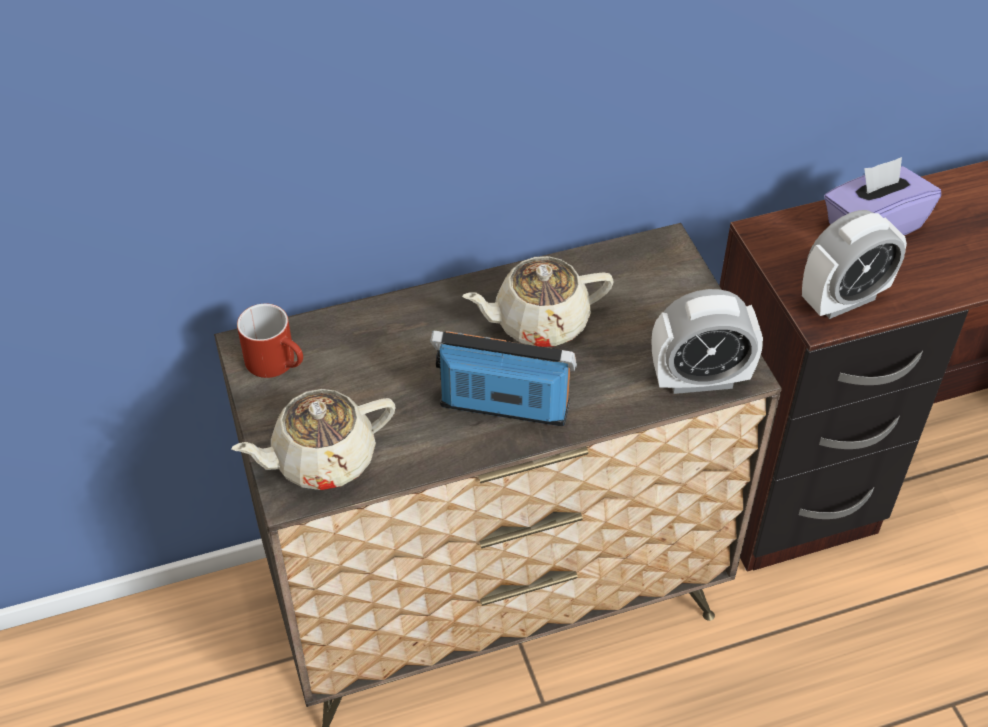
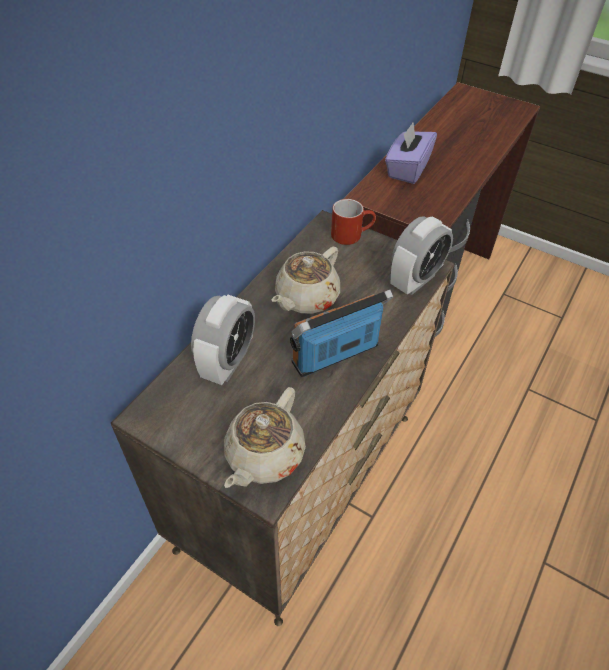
camera: 40 degrees left, 0 degrees up
red mug [237,303,303,378] -> red mug moved to [331,199,376,245]
alarm clock [802,210,907,319] -> alarm clock moved to [191,295,255,385]

